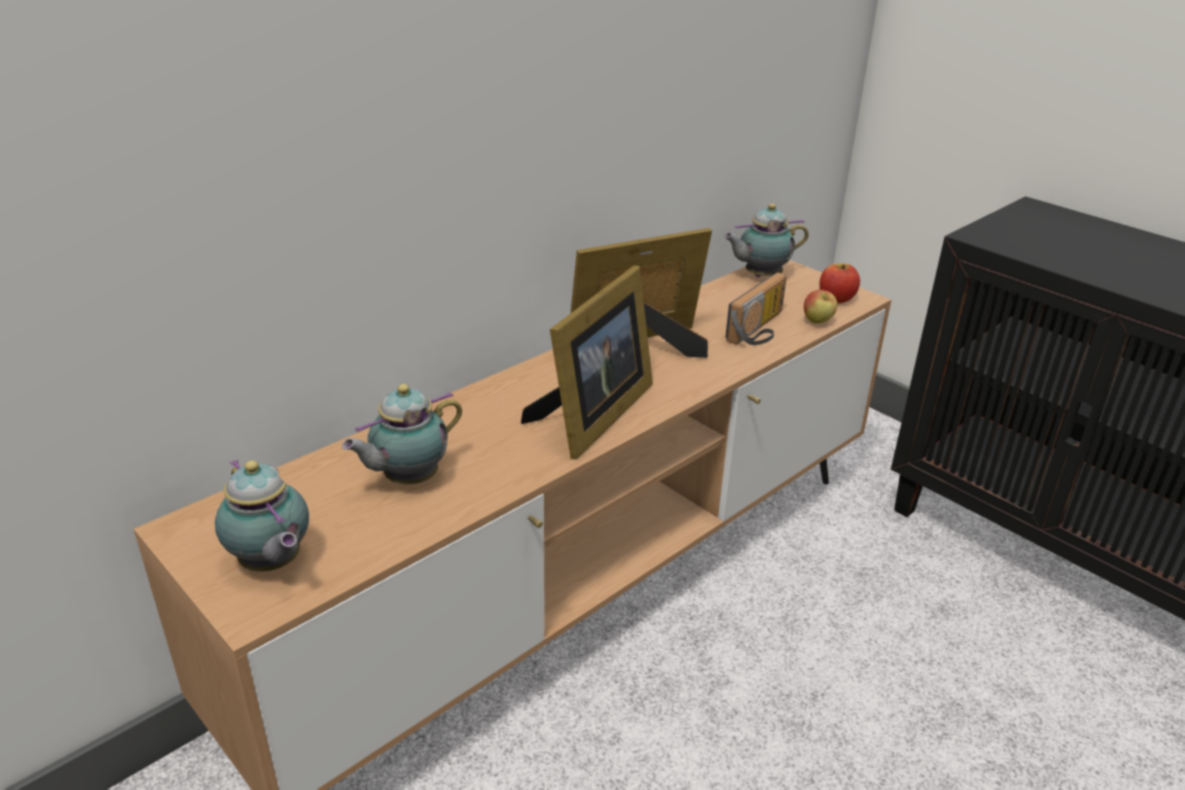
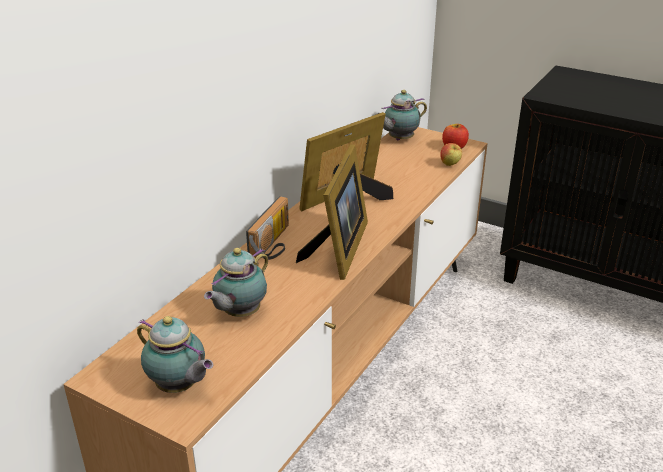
camera: 15 degrees left, 0 degrees up
radio [725,272,787,345] -> radio moved to [246,196,289,260]

